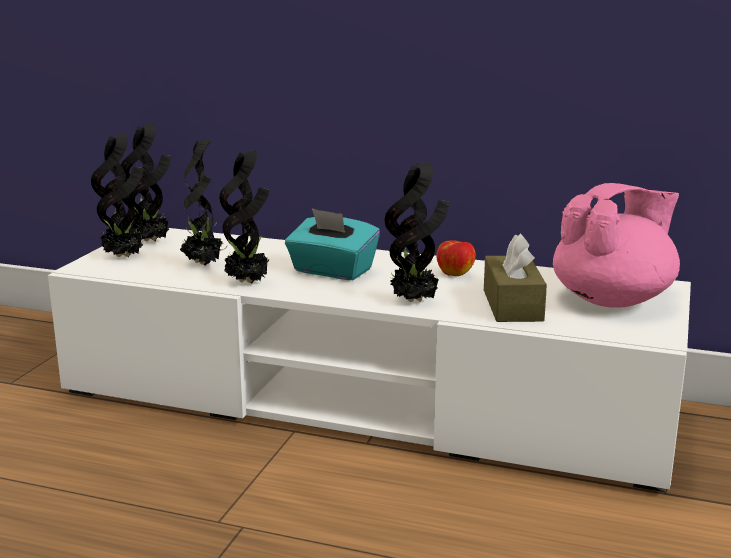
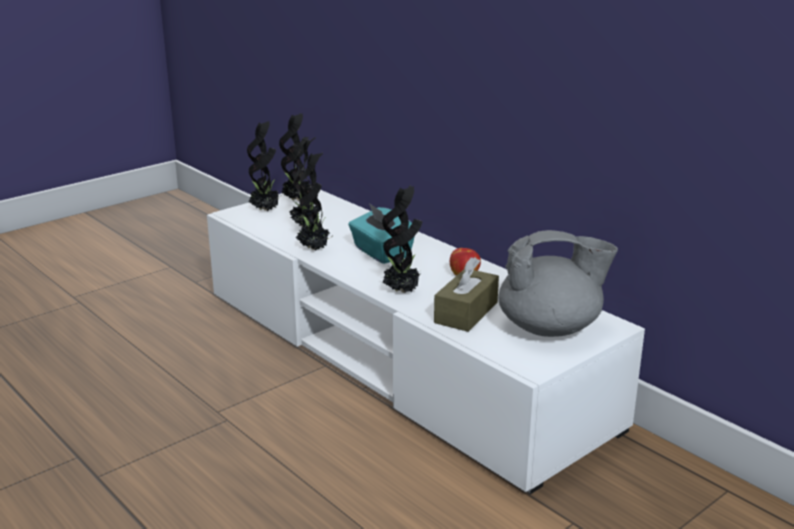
camera: 30 degrees right, 5 degrees up
pink teapot [553,183,680,308] -> grey teapot [499,230,618,337]

